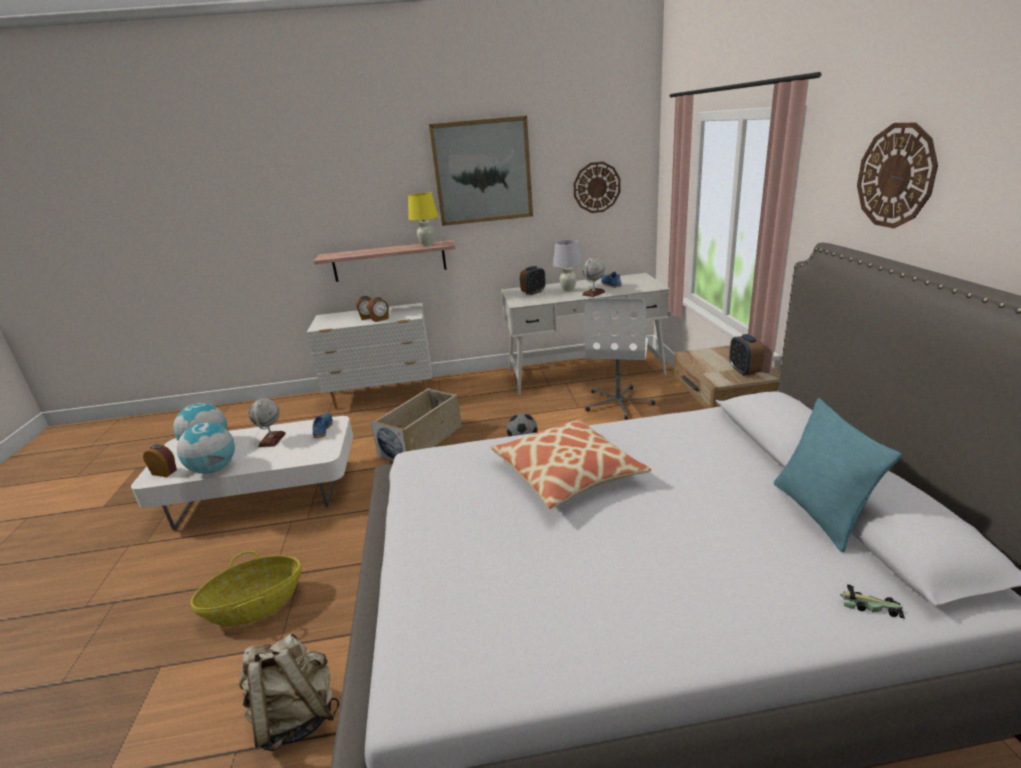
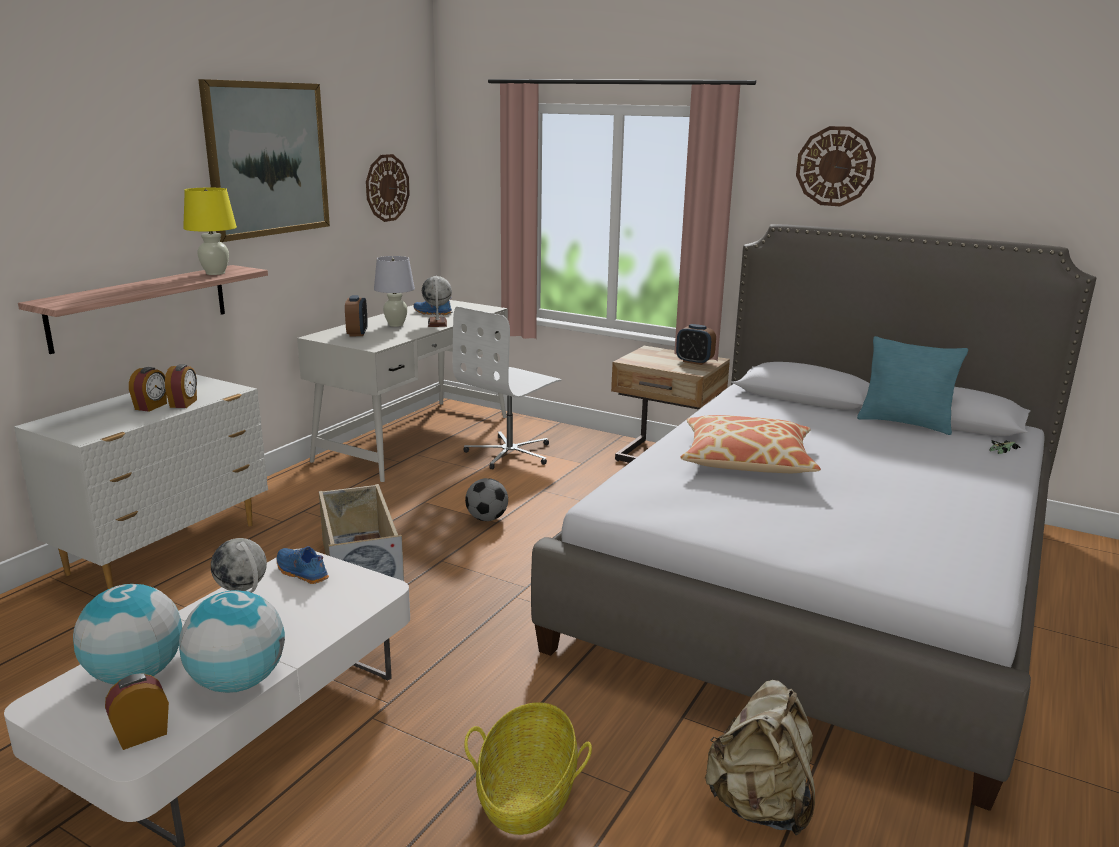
camera: 55 degrees left, 5 degrees down
white office chair [584,298,655,420] -> white office chair turned 75 degrees clockwise [453,306,561,470]

